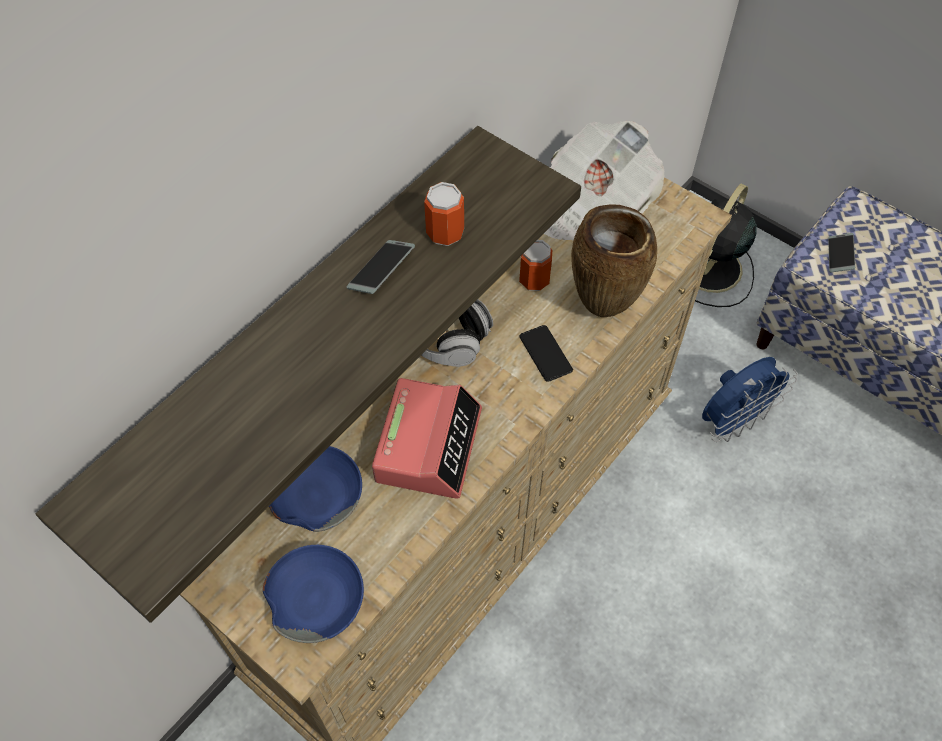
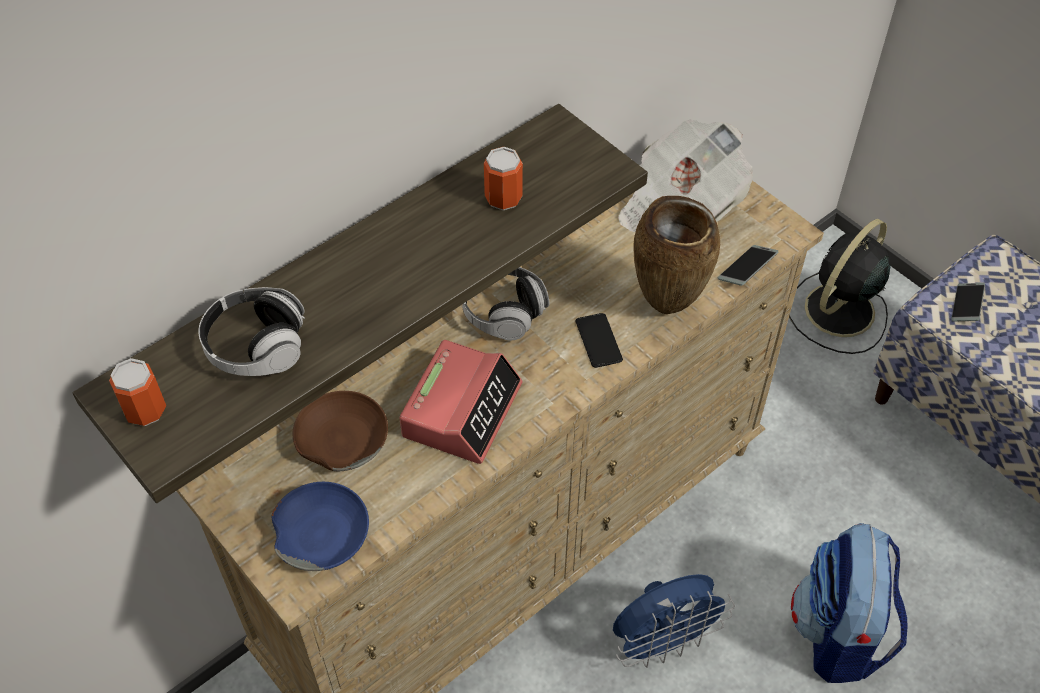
camera: 10 degrees right, 5 degrees down
blue bowl [269,446,362,532] -> brown bowl [292,391,388,471]
phone [347,240,415,294] -> phone moved to [718,245,778,286]
can [519,240,552,291] -> can moved to [109,358,166,426]
blue fan [702,357,797,442] -> blue fan moved to [613,574,735,668]
none -> headphones [198,287,305,376]
none -> backpack [791,523,907,683]

